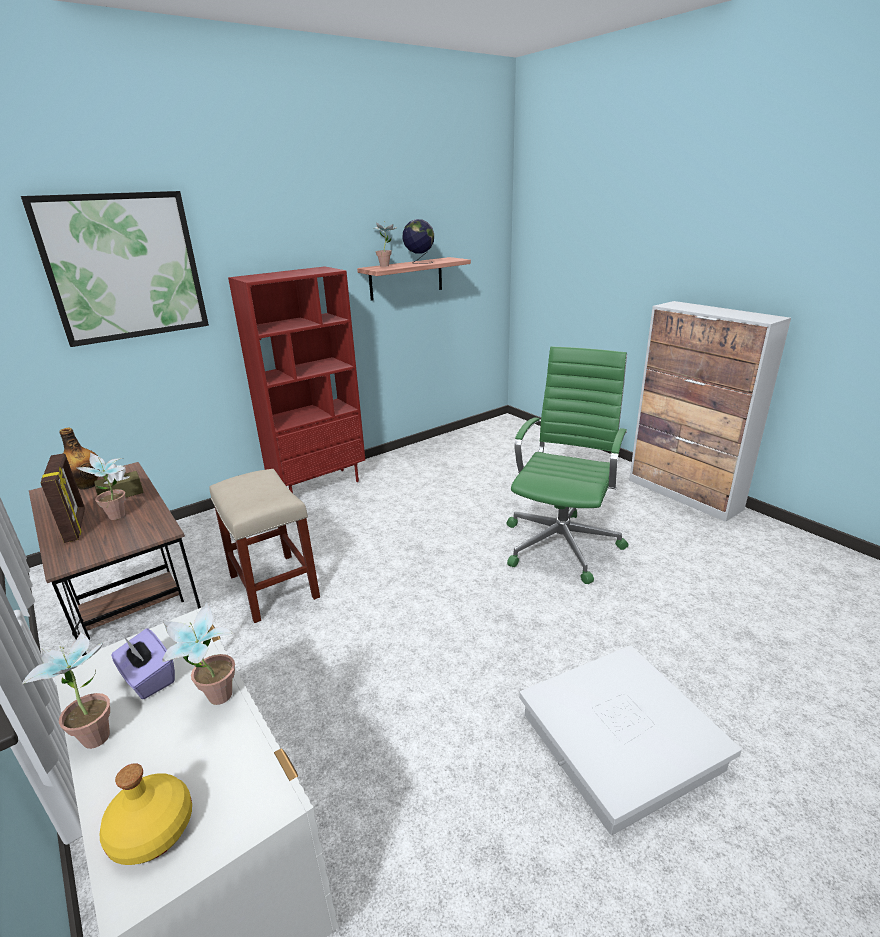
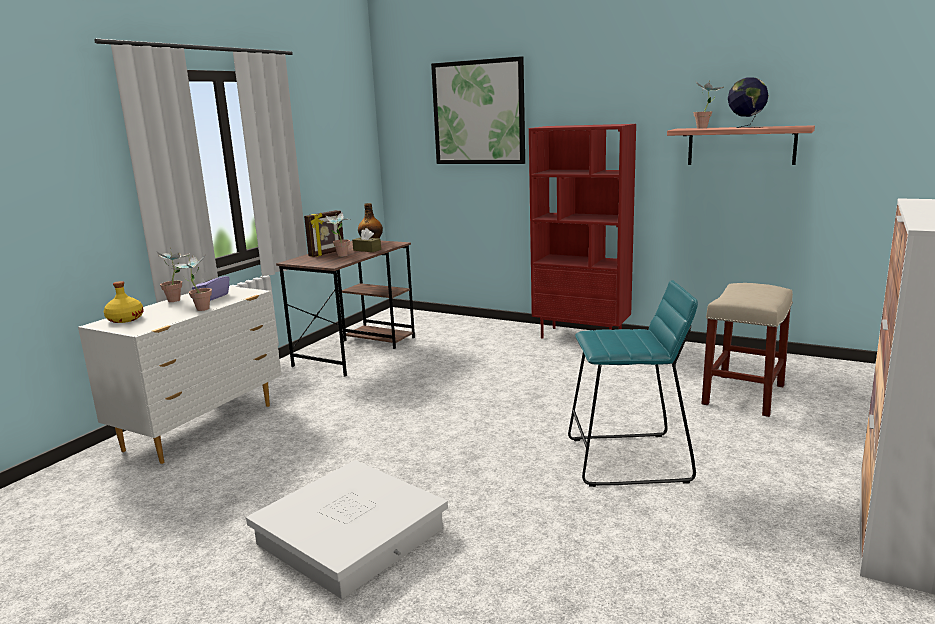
camera: 65 degrees right, 10 degrees down
beige stool [209,469,320,623] -> beige stool moved to [701,283,793,417]
green office chair [506,346,628,584] -> turquoise stool [568,280,698,487]

